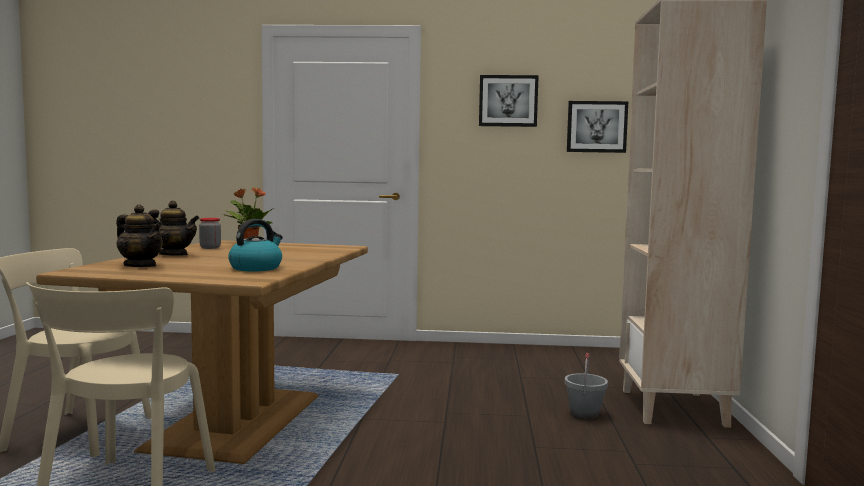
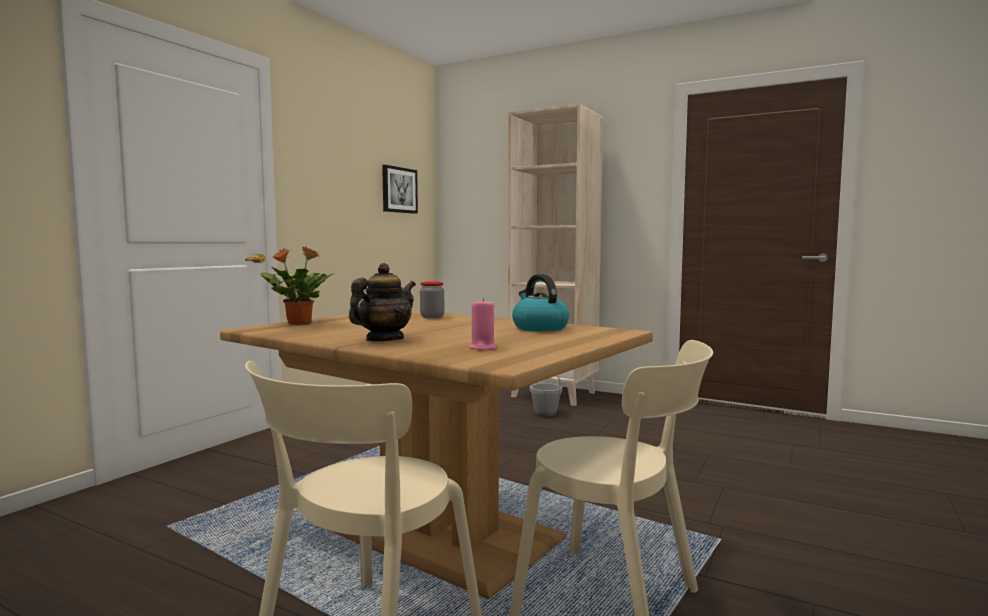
camera: 65 degrees left, 0 degrees up
teapot [116,205,163,267] -> pink candle [469,298,498,351]
jar [199,218,221,249] -> jar moved to [420,281,444,318]
picture [479,75,539,127] -> none

